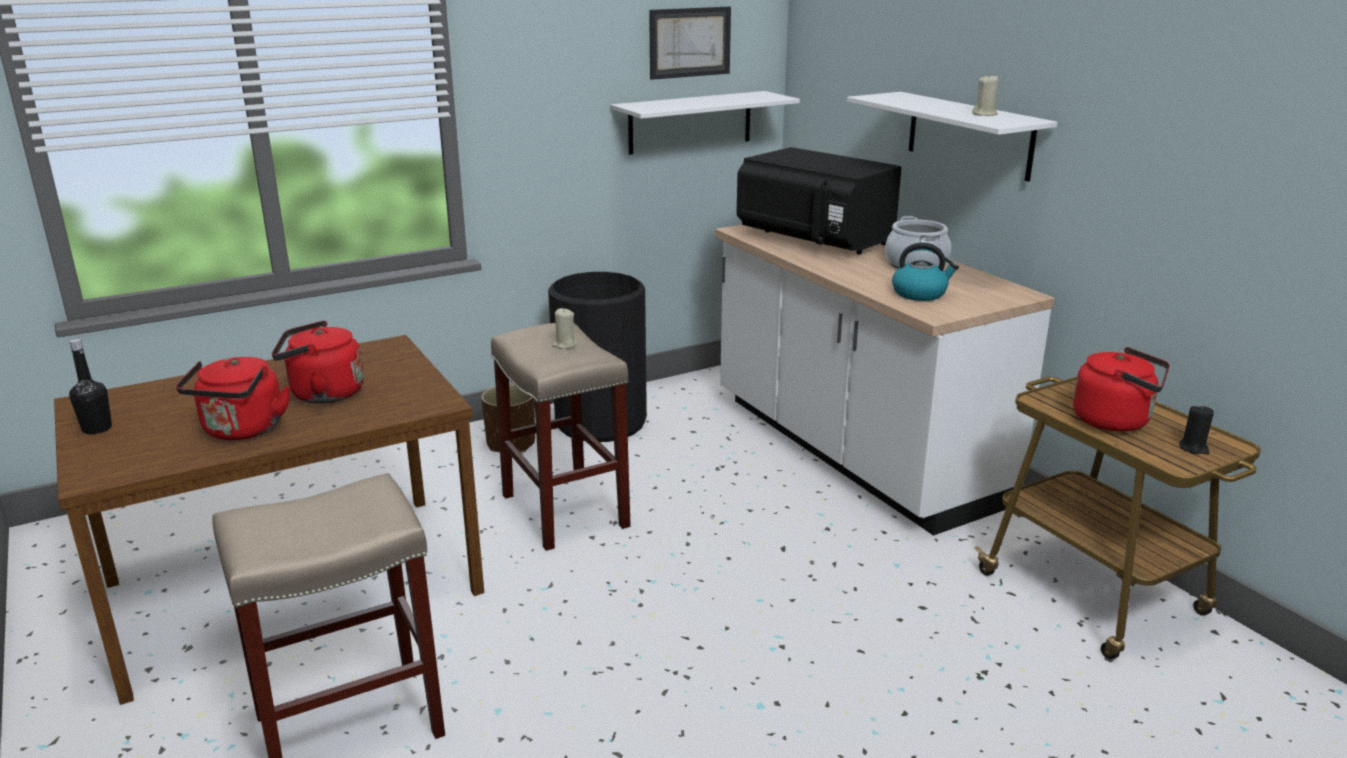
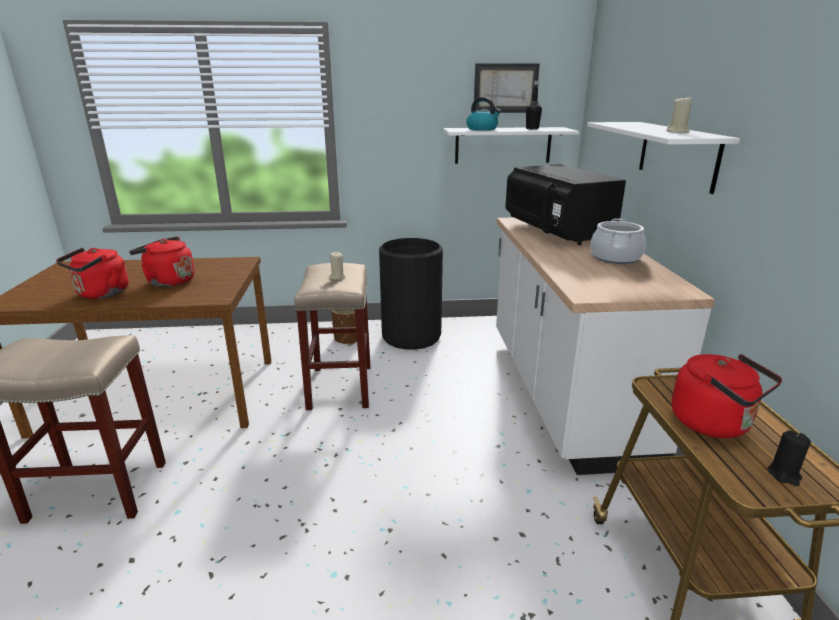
camera: 25 degrees right, 0 degrees up
black bottle [69,339,112,434] -> black bottle moved to [526,80,542,130]
kettle [892,243,959,301] -> kettle moved to [466,97,501,131]

